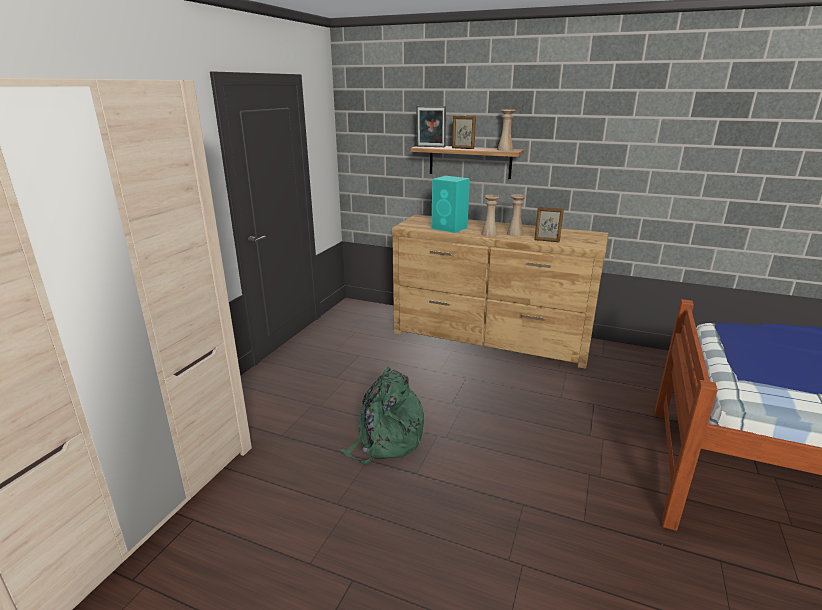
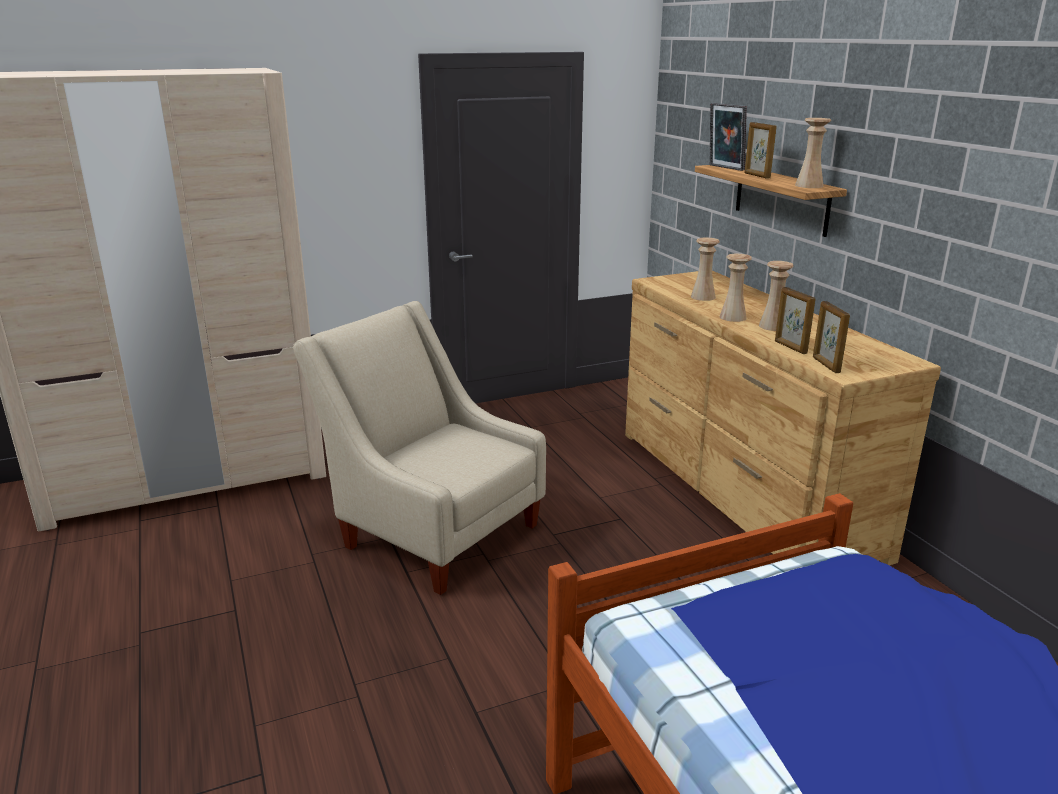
camera: 45 degrees right, 0 degrees up
green backpack [340,366,424,464] -> beige armchair [293,301,546,595]
turquoise speaker [431,176,470,233] -> beige vase [691,238,720,301]
none -> picture frame [813,301,850,373]

